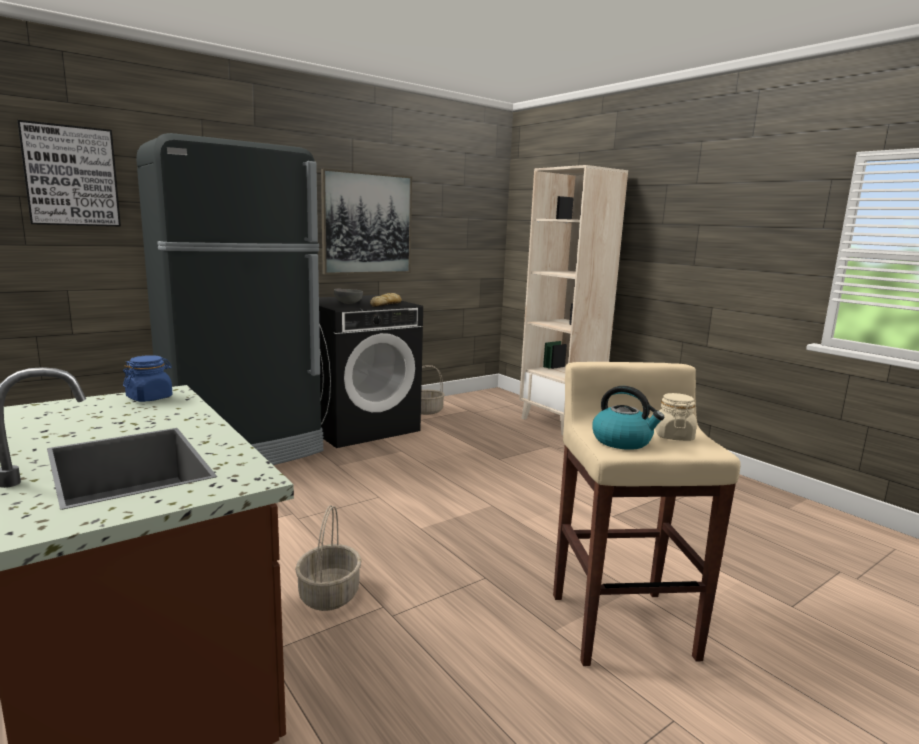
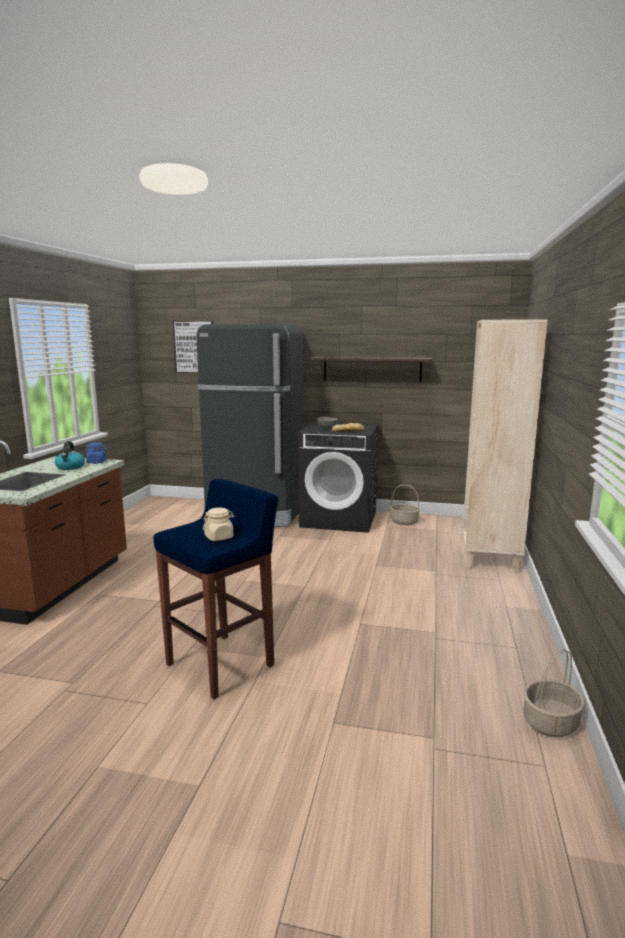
camera: 50 degrees right, 0 degrees up
basket [295,505,361,611] -> basket moved to [523,649,585,737]
picture [321,168,412,275] -> shelf [311,357,432,382]
beige stool [553,362,741,666] -> blue stool [153,479,278,699]
kettle [592,386,665,450] -> kettle moved to [55,441,85,470]

